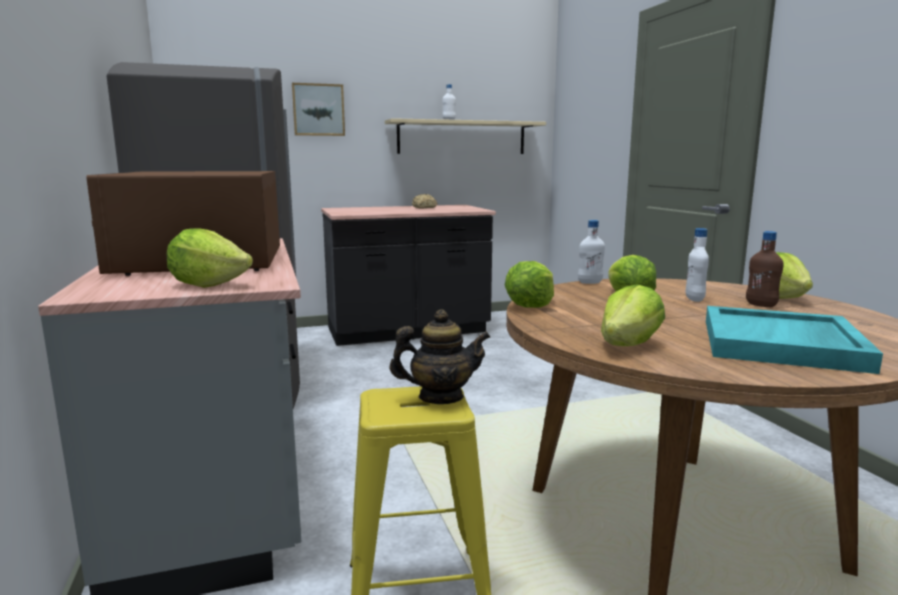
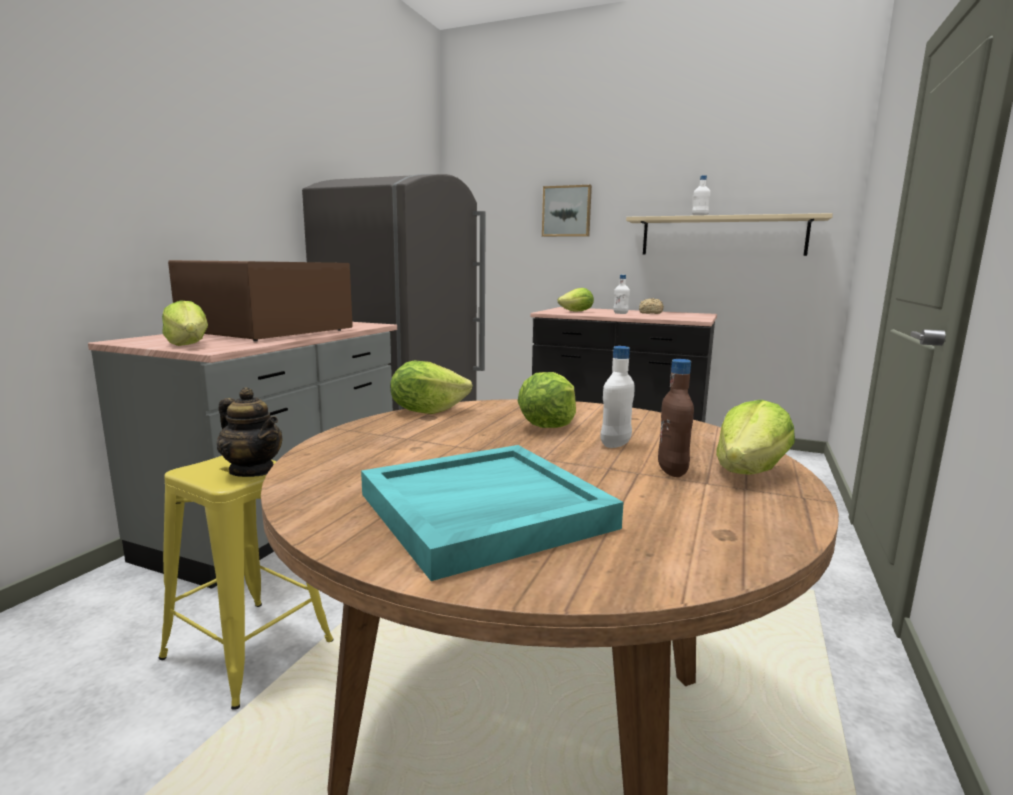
camera: 40 degrees right, 0 degrees up
white bottle [578,220,605,284] -> white bottle moved to [613,275,630,314]
lettuce [601,285,665,346] -> lettuce moved to [558,288,594,311]

